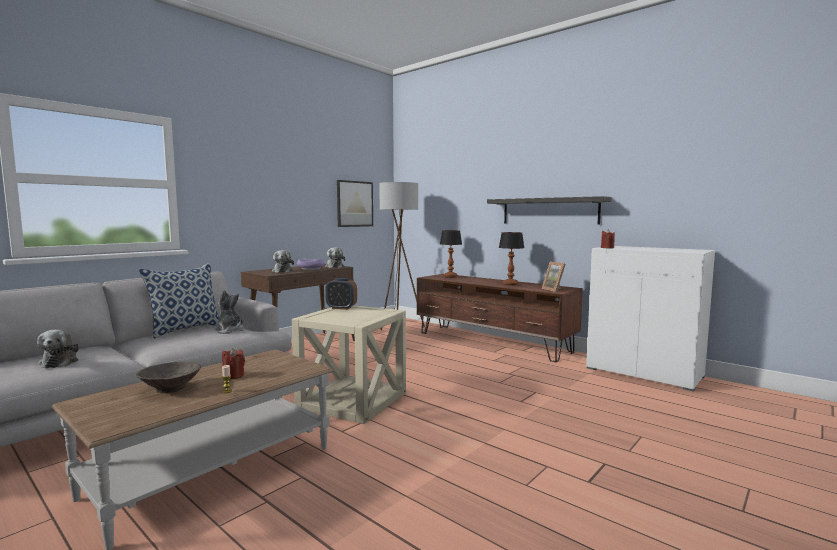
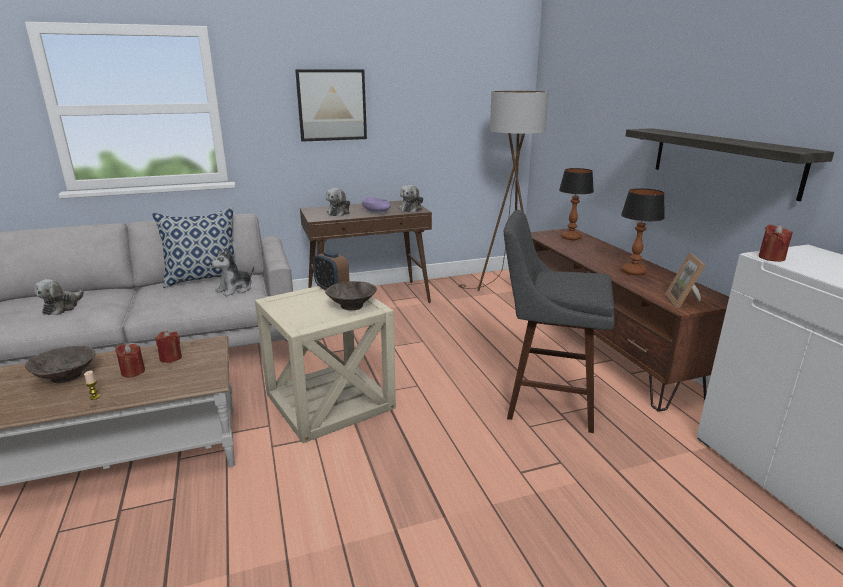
camera: 30 degrees right, 15 degrees up
plush toy [215,290,245,334] -> plush toy turned 120 degrees counterclockwise [211,247,254,296]
picture [337,180,373,227] -> picture moved to [295,69,367,142]
none -> red candle [155,331,182,363]
none -> brown bowl [325,281,377,310]
none -> grey stool [504,210,615,433]

